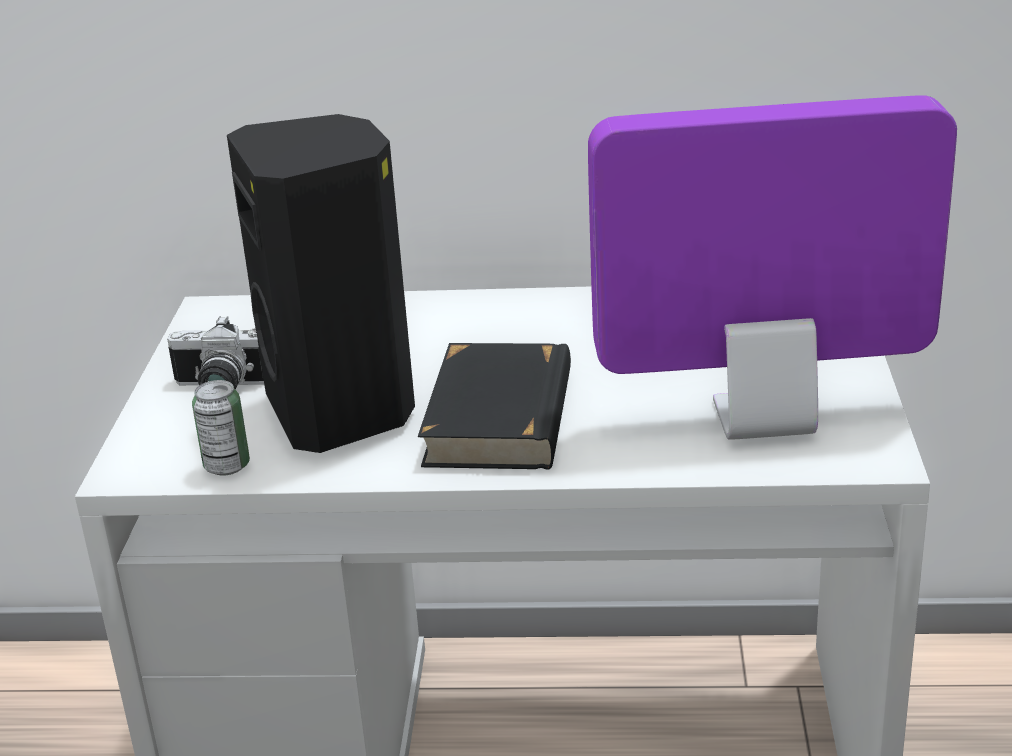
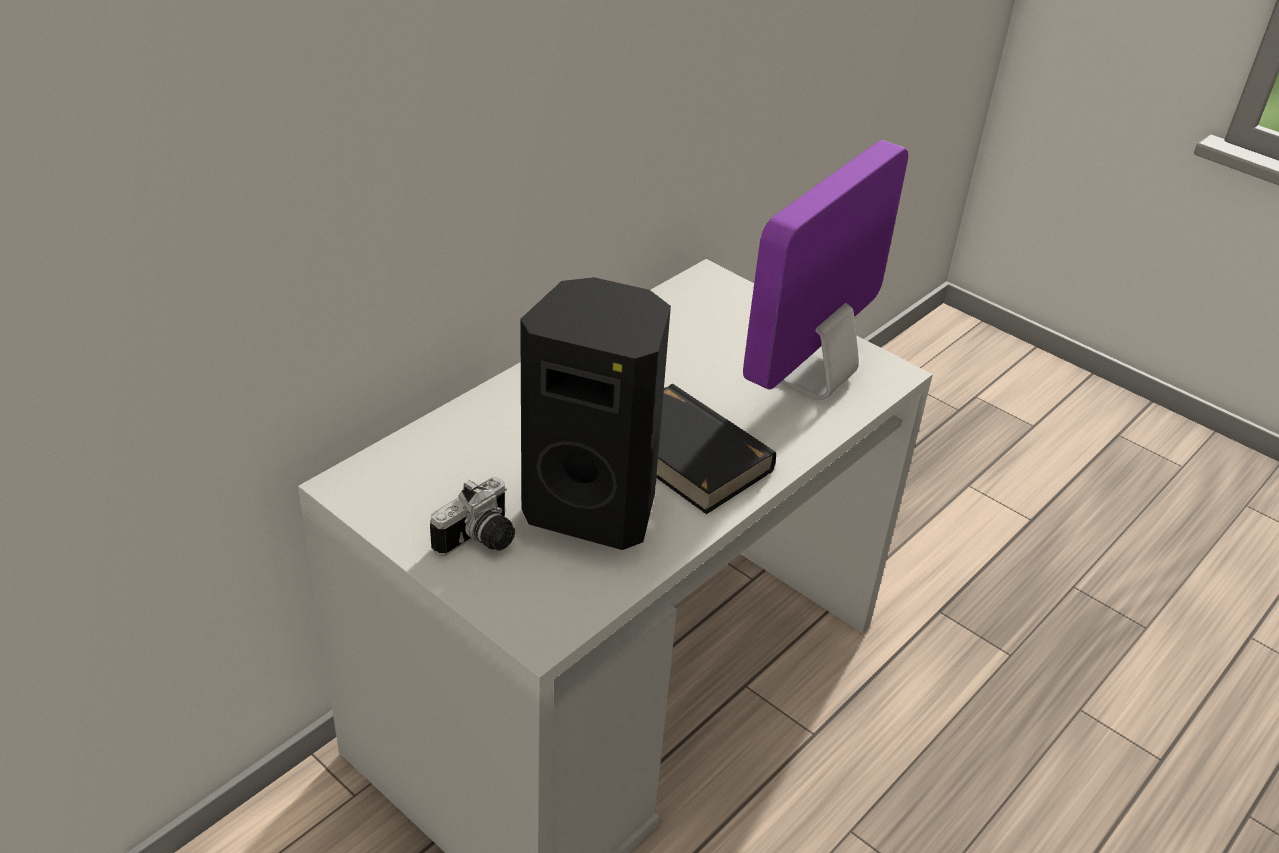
camera: 55 degrees left, 10 degrees up
can [192,380,250,476] -> none

